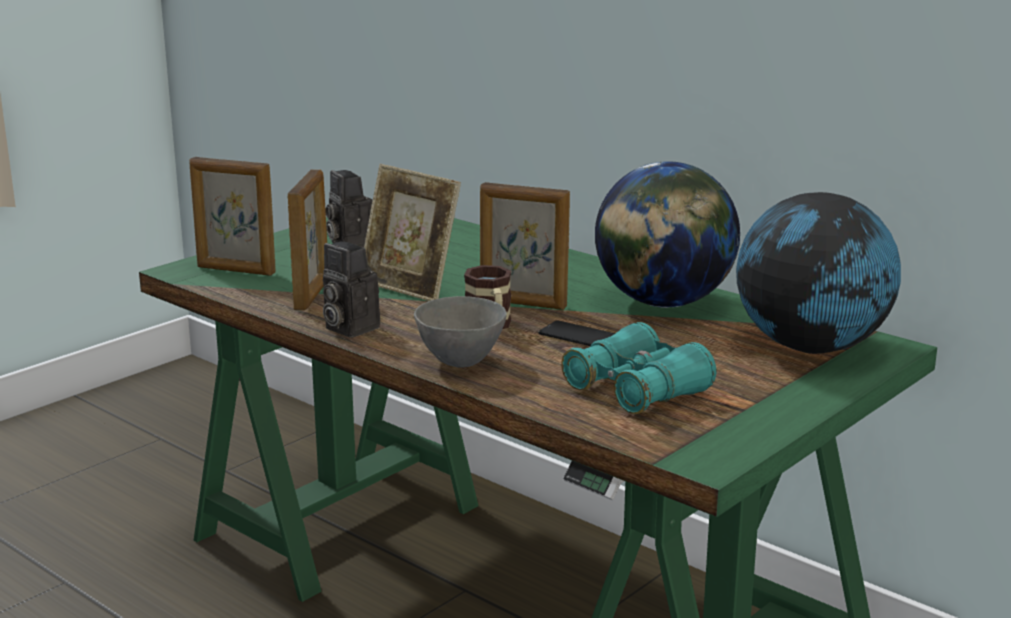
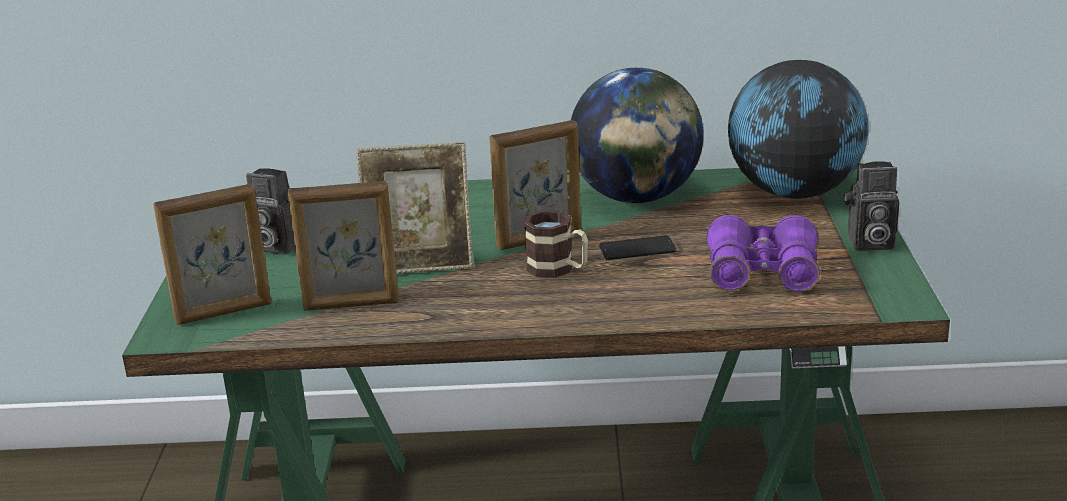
camera: 40 degrees left, 5 degrees up
picture frame [288,170,327,311] -> picture frame turned 120 degrees clockwise [288,181,399,311]
camera [323,241,380,338] -> camera moved to [844,161,899,251]
grey bowl [414,296,507,368] -> none
turquoise binoculars [561,322,716,414] -> purple binoculars [707,215,820,292]

